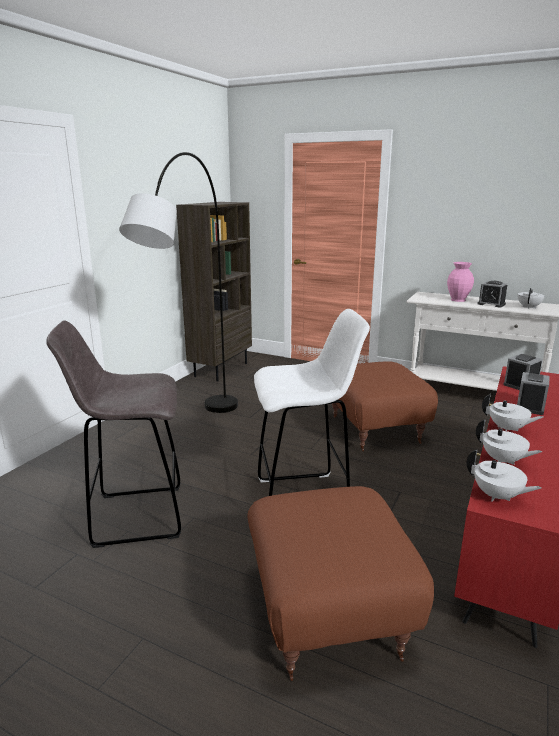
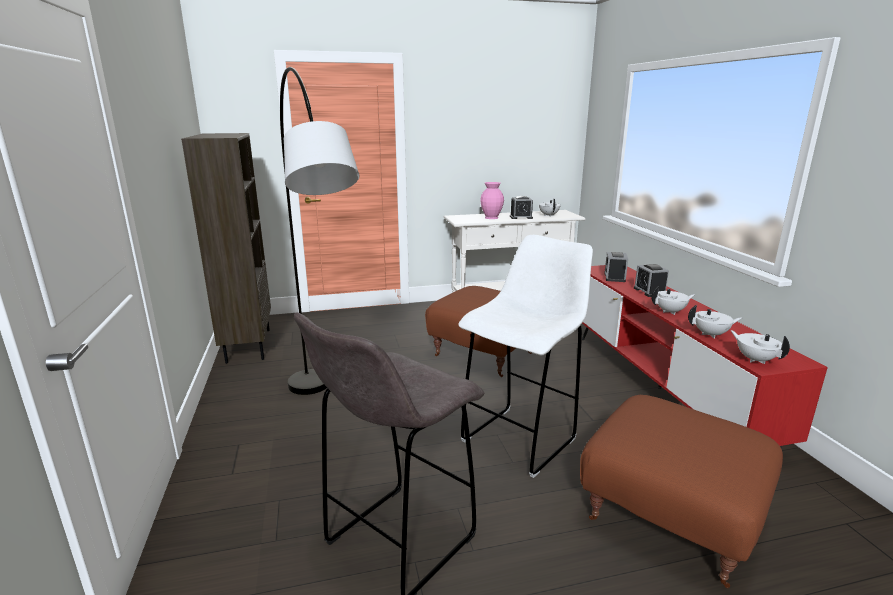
camera: 40 degrees left, 0 degrees up
white teapot [467,450,541,502] -> white teapot turned 120 degrees counterclockwise [731,330,790,364]

